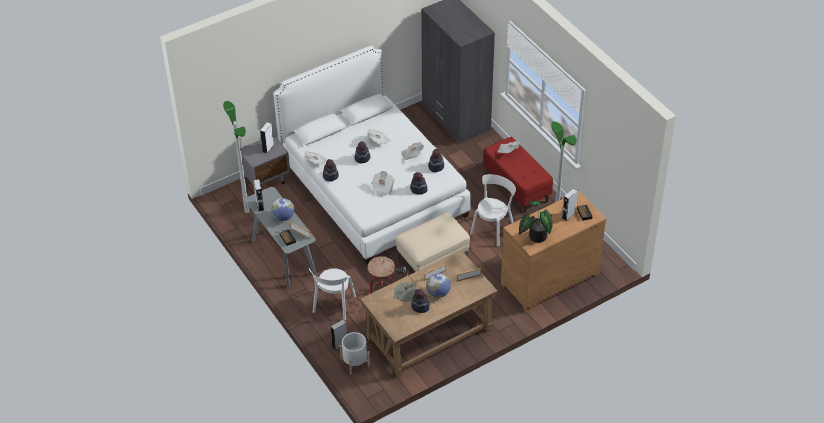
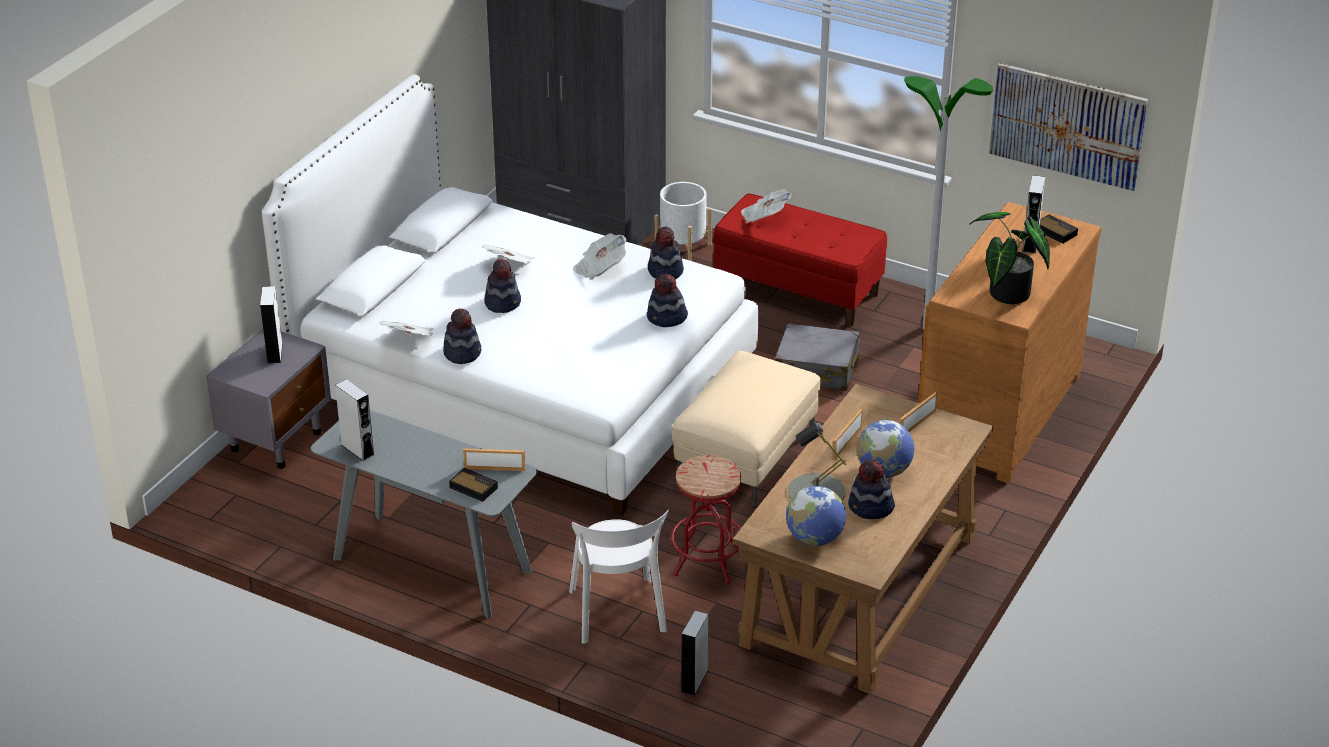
camera: 30 degrees left, 10 degrees down
floor lamp [223,101,249,213] -> none
globe [271,198,294,221] -> globe moved to [786,486,846,546]
white planter [340,332,370,375] -> white planter moved to [654,182,712,261]
newspaper [371,171,394,197] -> none
white chair [470,174,516,246] -> grey suitcase [775,323,860,391]
none -> picture [989,63,1148,191]

